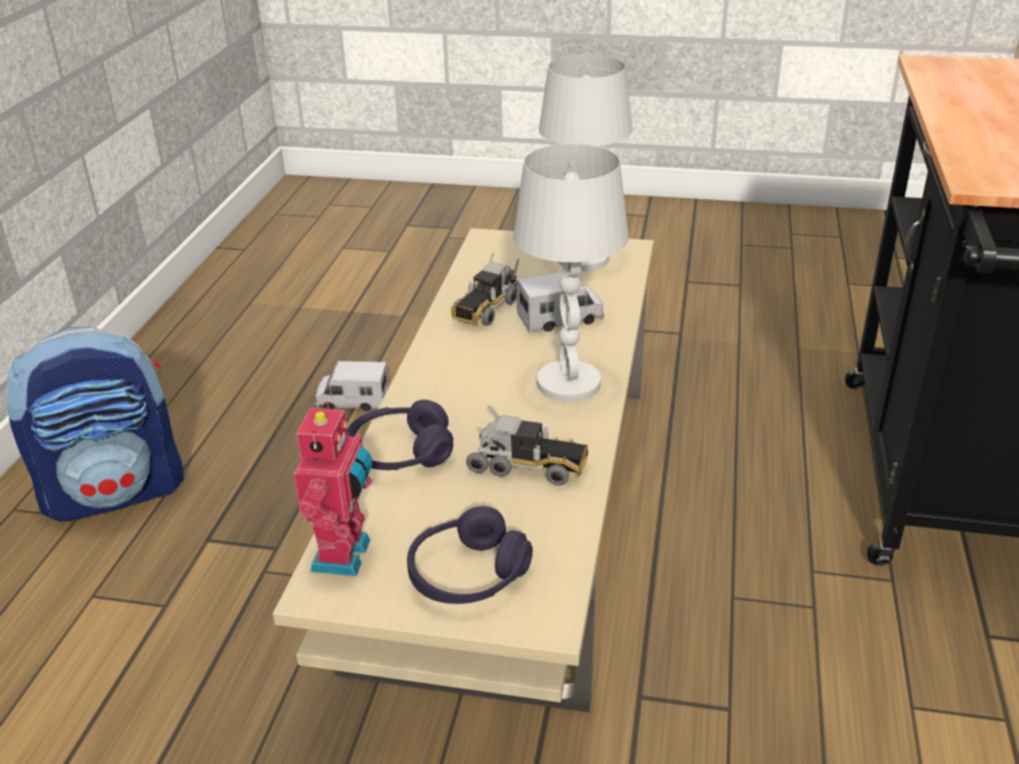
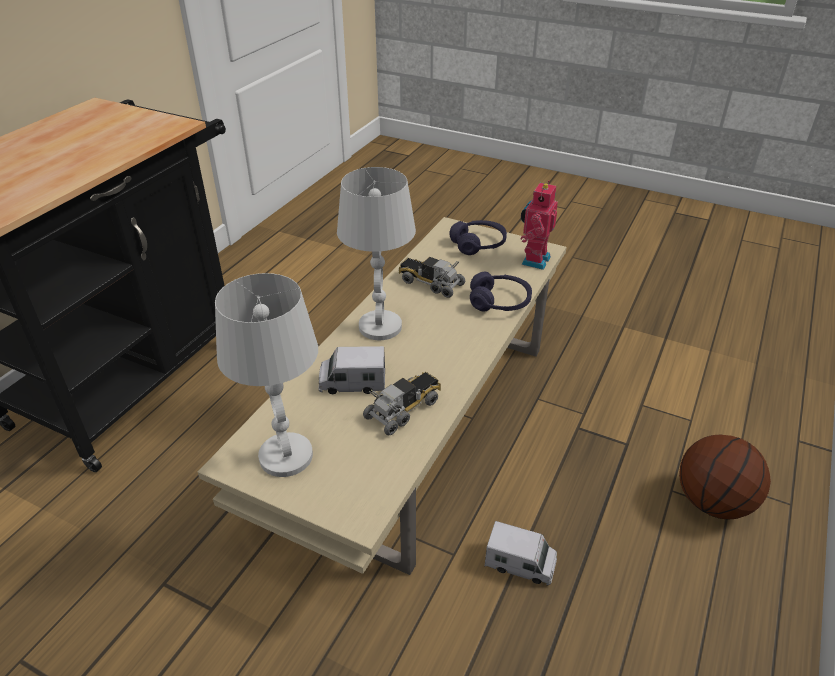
camera: 165 degrees left, 5 degrees up
backpack [6,326,184,521] -> basketball [679,435,771,520]

